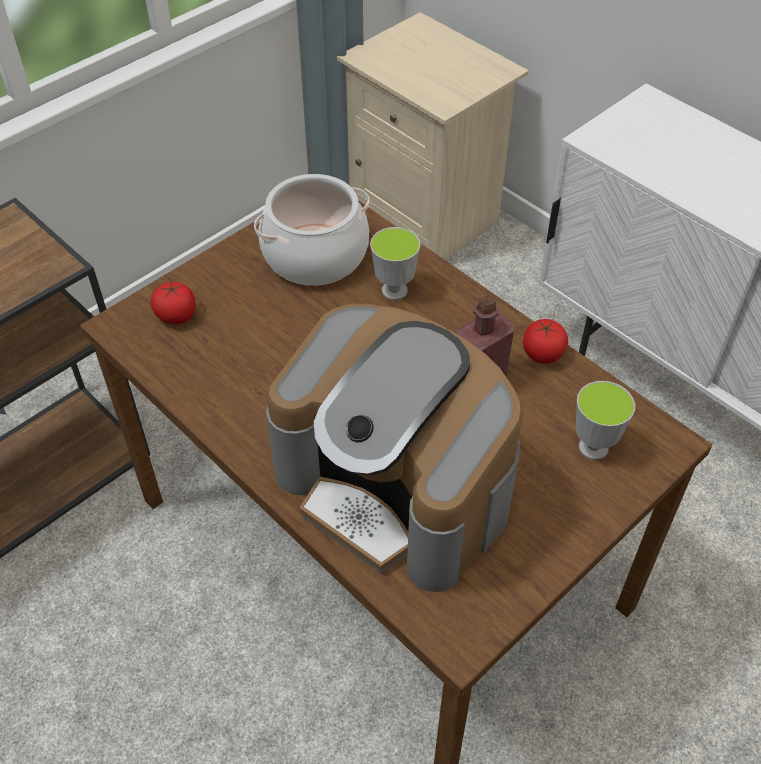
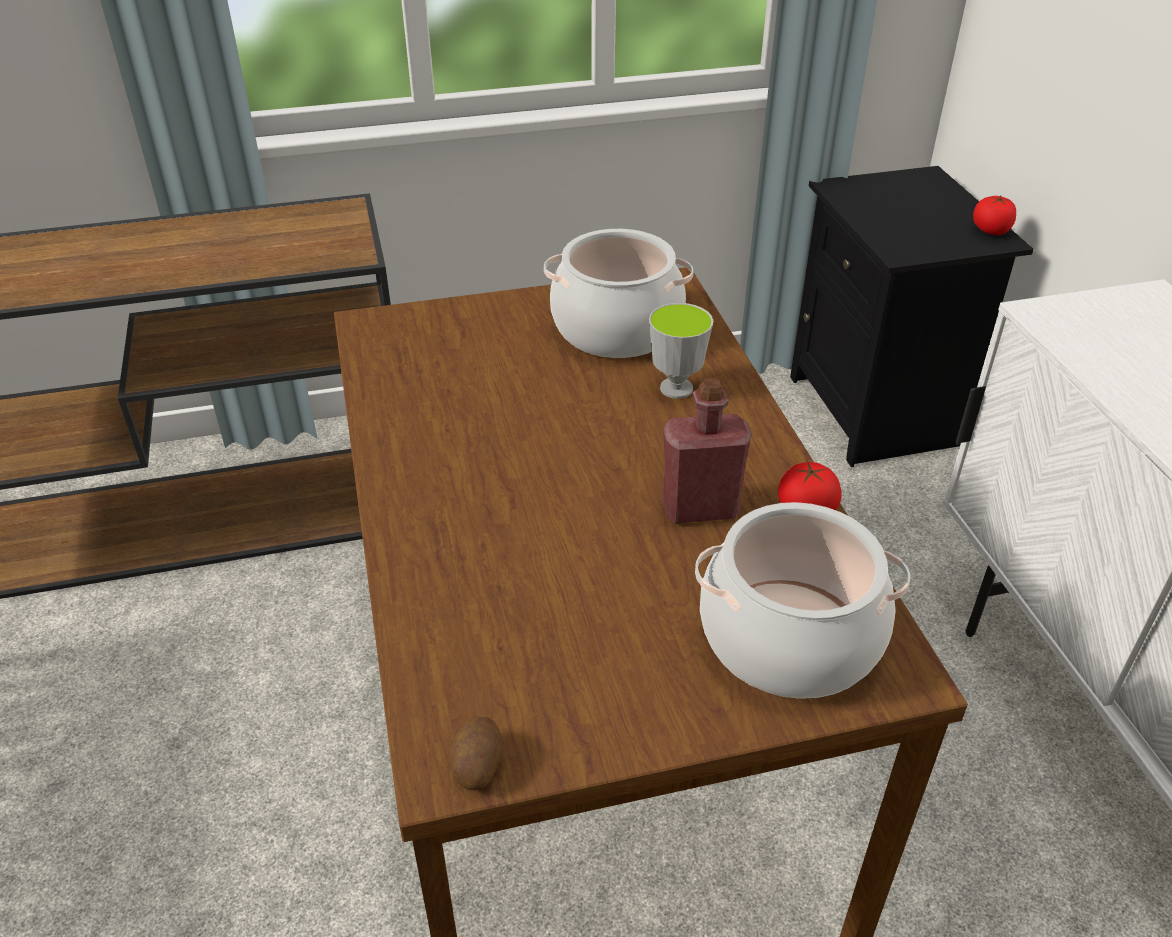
camera: 30 degrees right, 10 degrees down
tomato [150,281,195,324] -> tomato moved to [973,196,1016,235]
coffee machine [266,304,523,592] -> none
beige nightstand [337,12,529,260] -> black nightstand [790,166,1034,467]
cup [575,381,635,460] -> cooking pot [695,502,911,699]
none -> potato [449,717,503,790]

